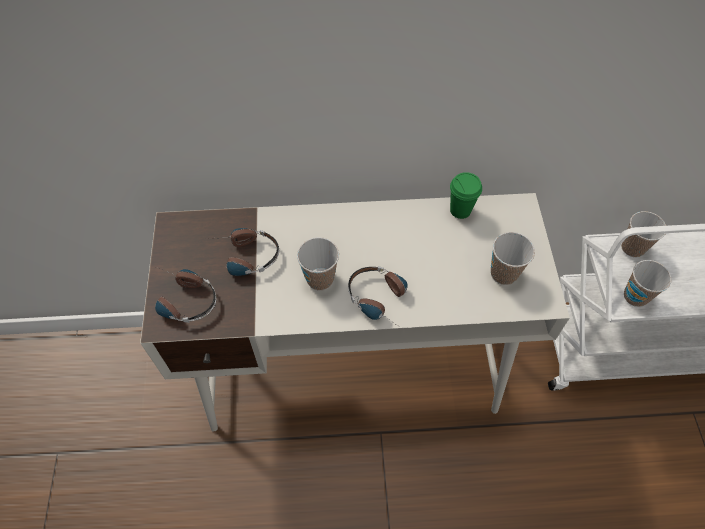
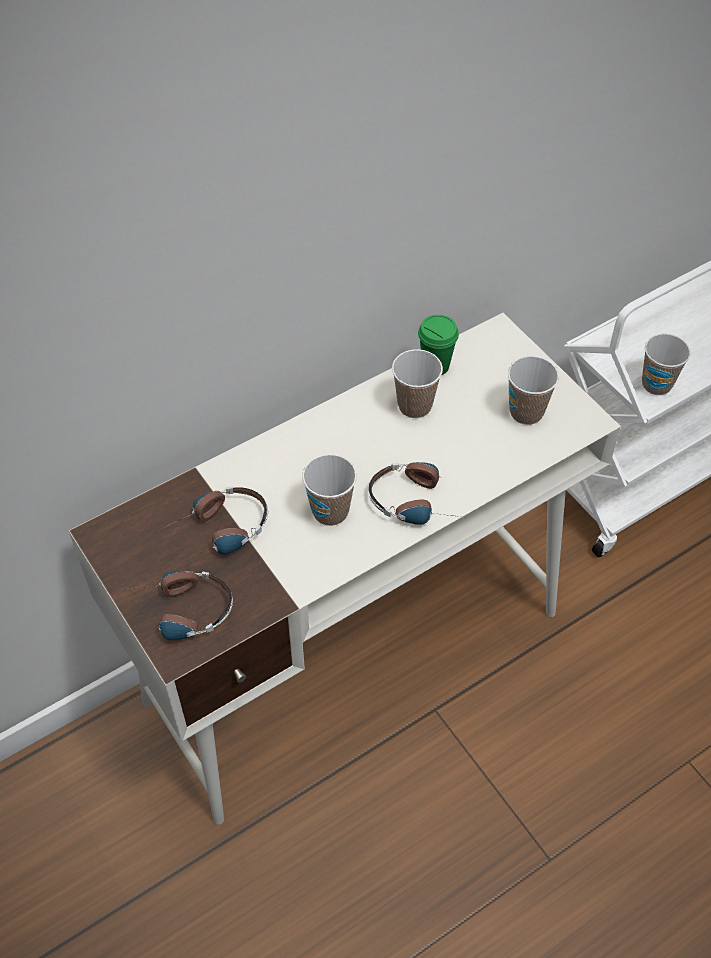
camera: 30 degrees left, 5 degrees down
cup [621,211,666,257] -> cup moved to [392,349,443,418]

